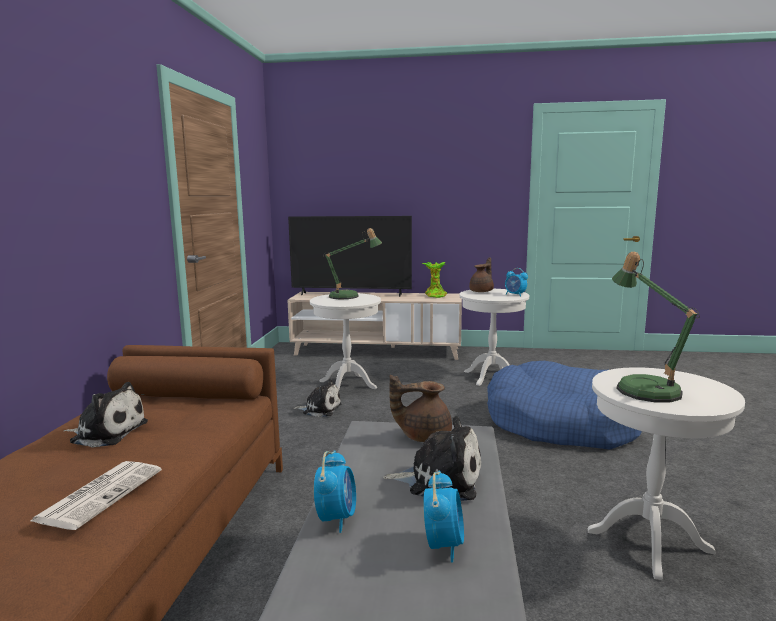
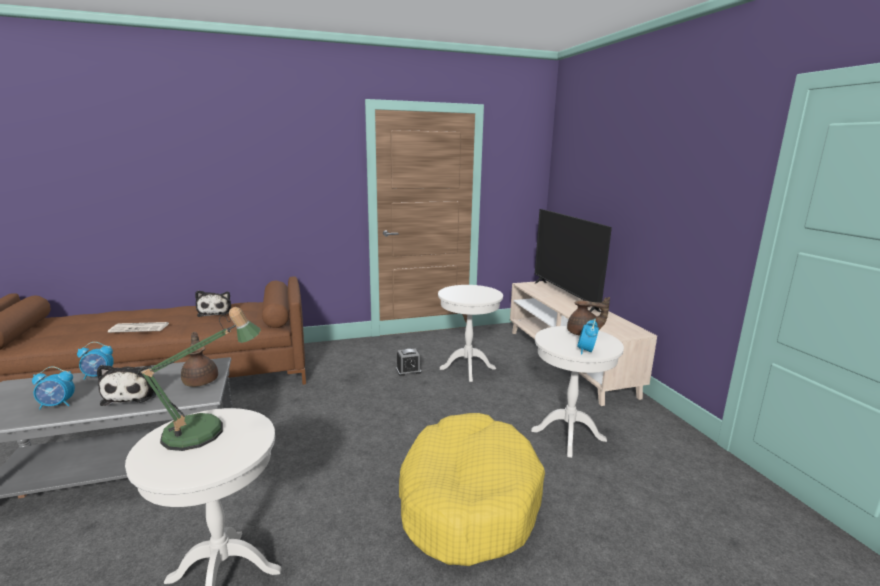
camera: 65 degrees right, 5 degrees up
plush toy [293,380,342,417] -> alarm clock [396,348,421,376]
table lamp [323,228,382,299] -> none
potted plant [422,262,447,298] -> none
blue dog bed [487,361,642,450] -> yellow dog bed [399,413,545,566]

